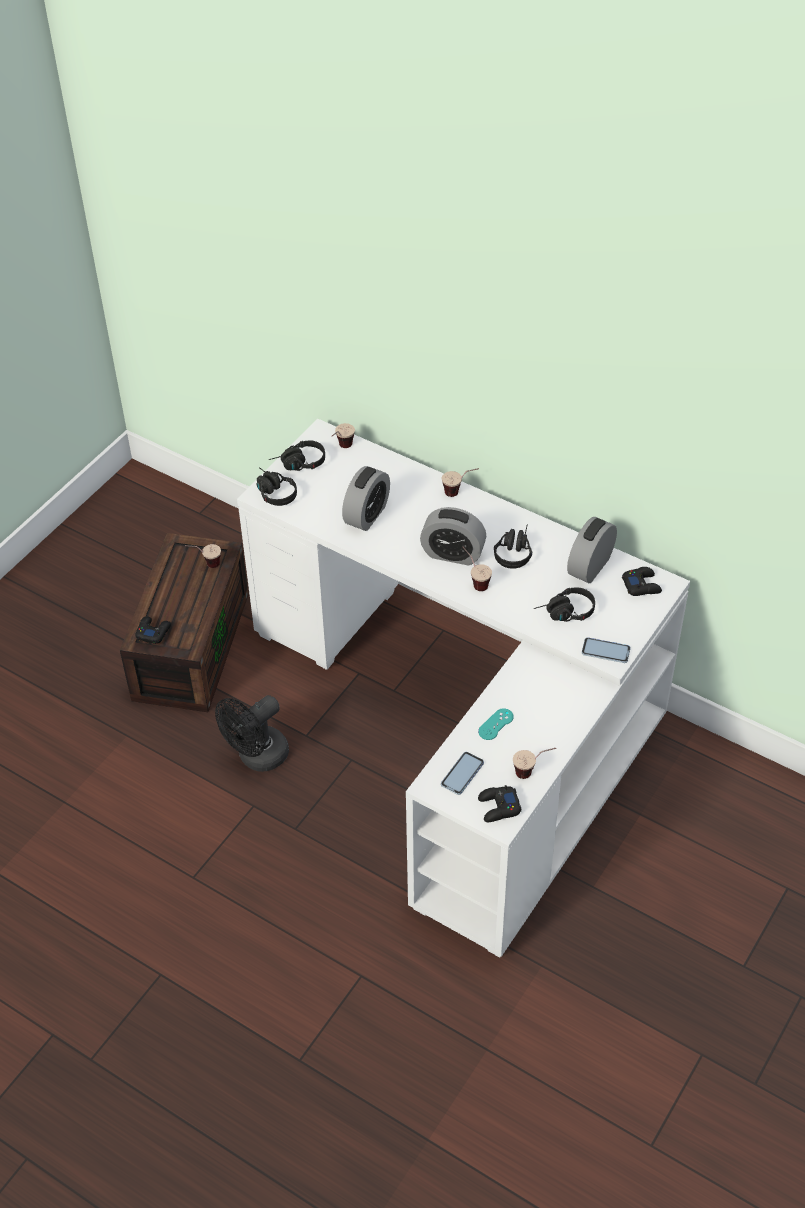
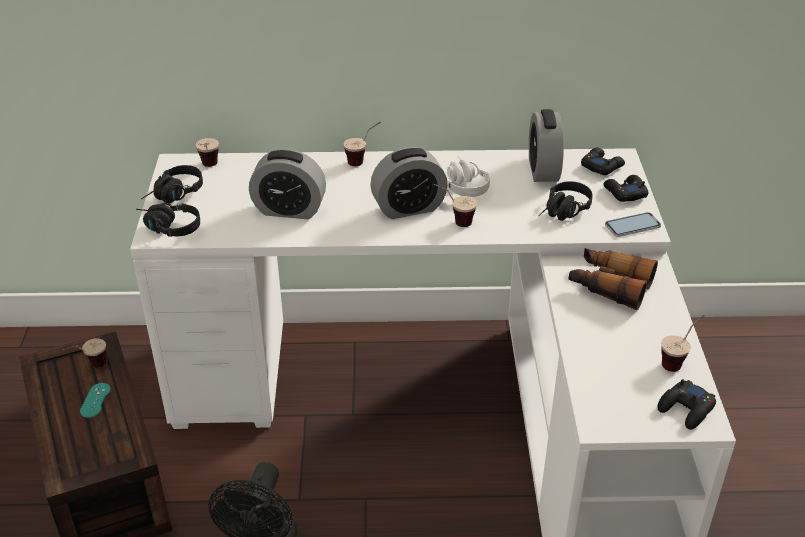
camera: 35 degrees left, 10 degrees down
black game controller [135,616,171,644] -> black game controller moved to [604,175,648,202]
alarm clock [342,466,390,531] -> alarm clock turned 105 degrees clockwise [249,149,326,219]
phone [441,752,484,795] -> none
turquoise game controller [478,708,513,740] -> turquoise game controller moved to [80,383,111,418]
black headphones [494,524,532,569] -> white headphones [447,156,490,197]
none -> binoculars [568,248,658,310]

